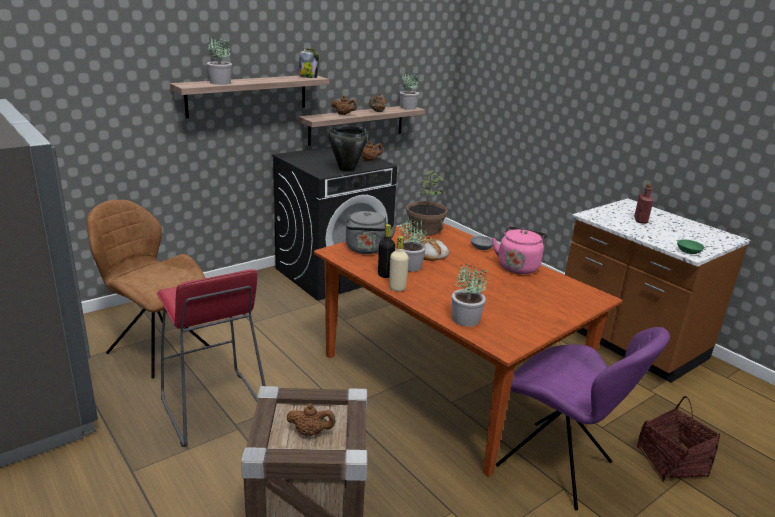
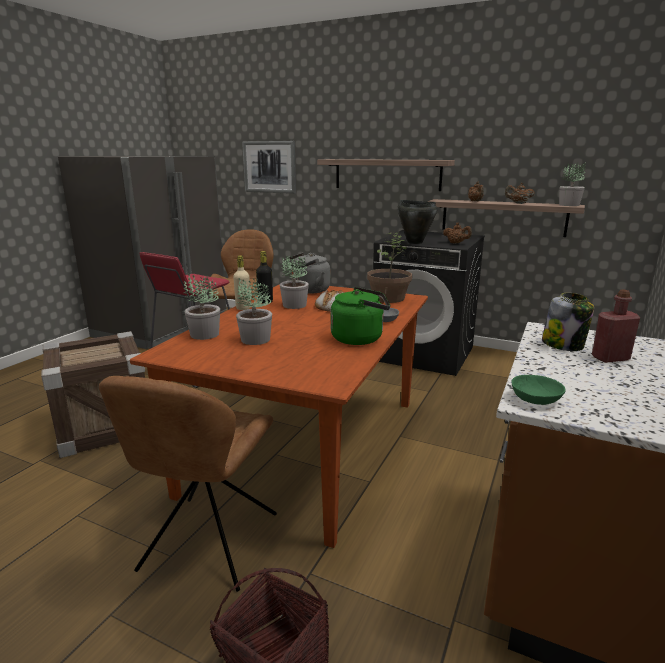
camera: 65 degrees right, 5 degrees down
potted plant [207,37,232,85] -> potted plant moved to [236,277,272,345]
brown teapot [287,404,336,436] -> none
jar [298,49,319,78] -> jar moved to [542,293,594,351]
pink kettle [492,226,548,274] -> green kettle [330,287,390,345]
purple chair [496,327,670,510] -> brown chair [99,376,277,592]
none -> picture [242,141,296,194]

